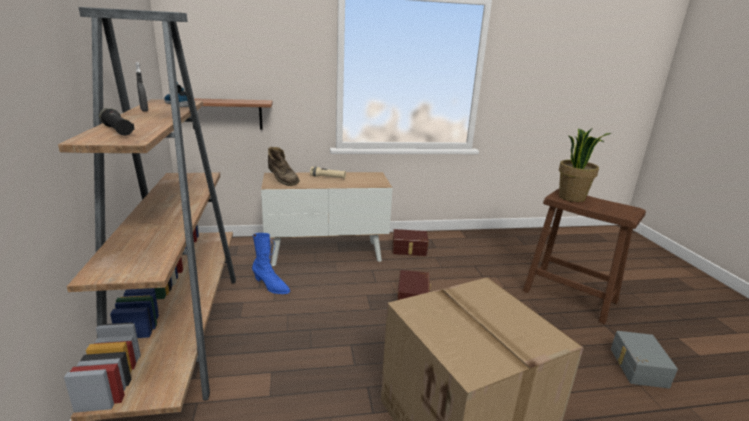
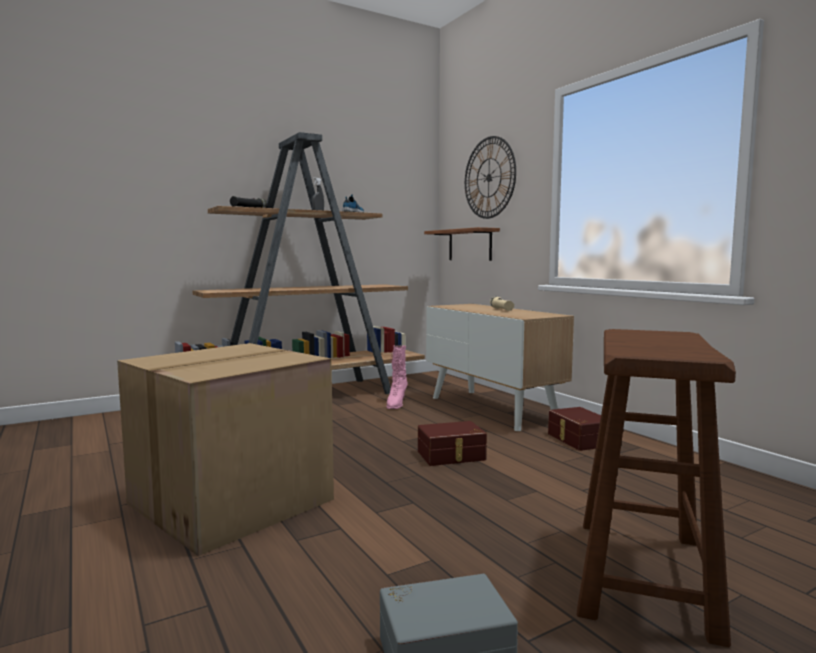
camera: 70 degrees right, 15 degrees down
blue boot [252,233,290,294] -> pink boot [386,345,407,409]
brown boot [268,147,300,186] -> none
potted plant [559,128,612,202] -> none
none -> wall clock [465,136,516,219]

